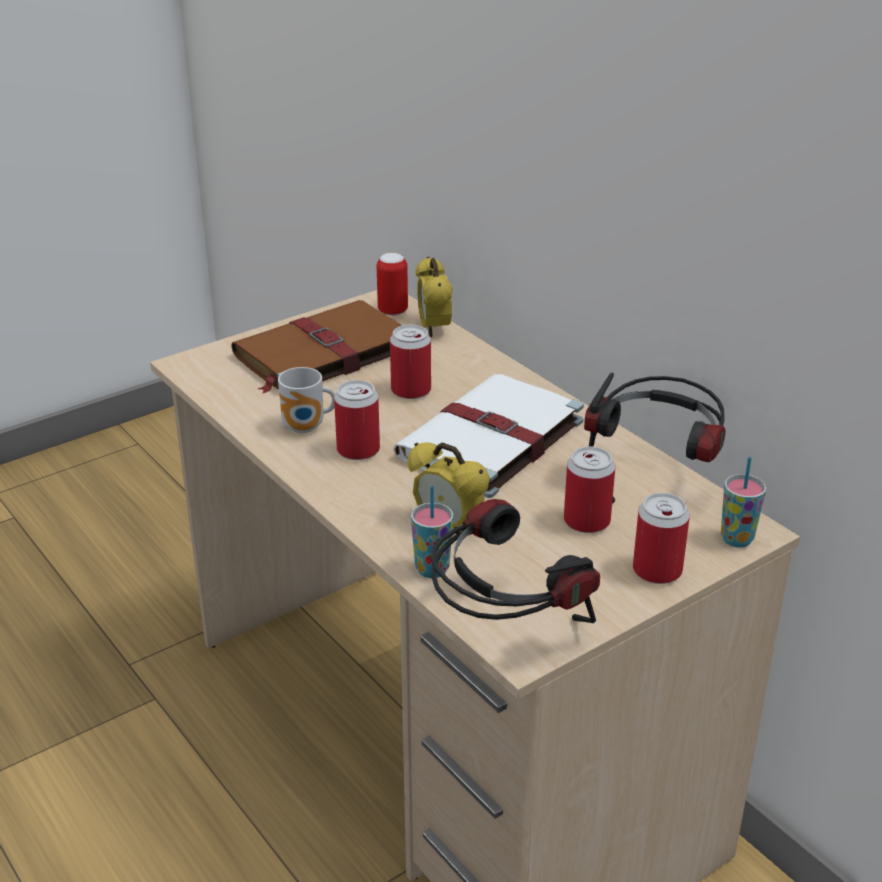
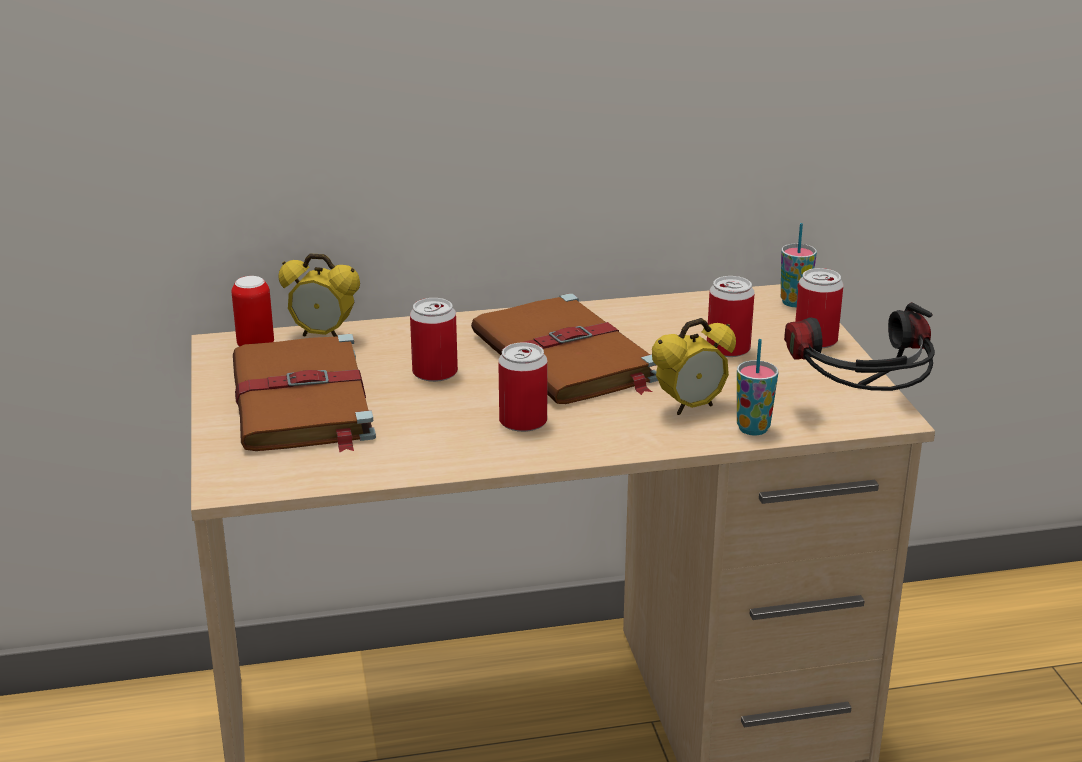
camera: 65 degrees left, 5 degrees down
mug [278,367,335,433] -> none
white book [393,374,584,498] -> brown book [471,293,658,404]
headphones [584,373,726,503] -> none

